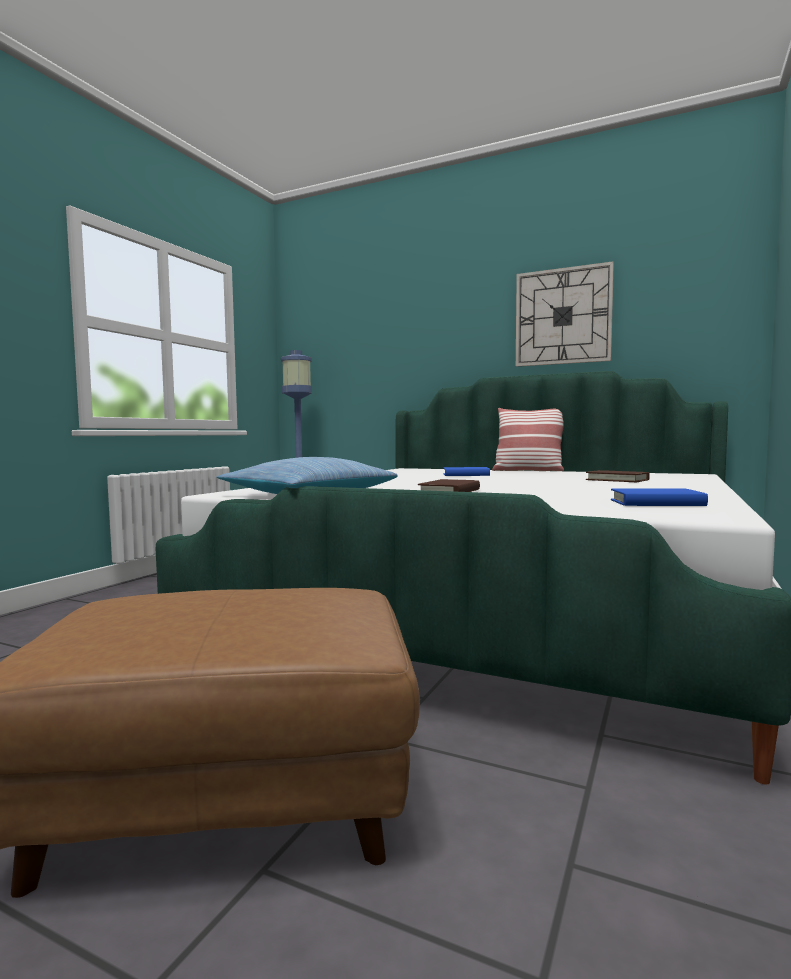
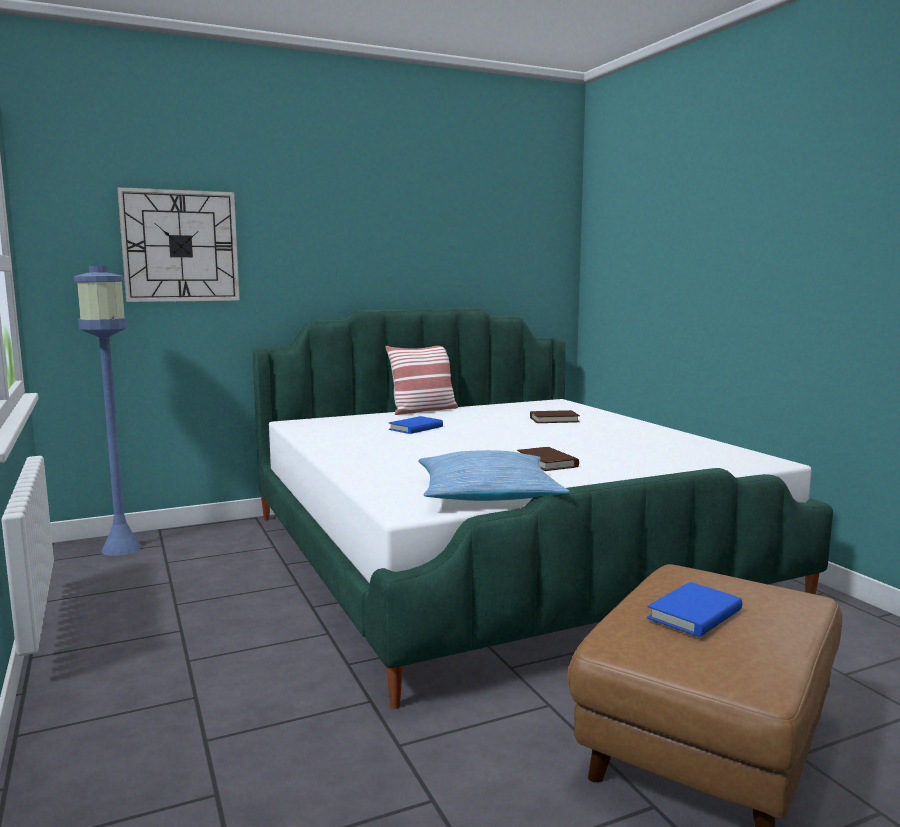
camera: 50 degrees left, 5 degrees up
wall clock [516,261,614,367] -> wall clock moved to [117,187,240,302]
blue book [611,489,708,506] -> blue book moved to [647,582,742,637]

